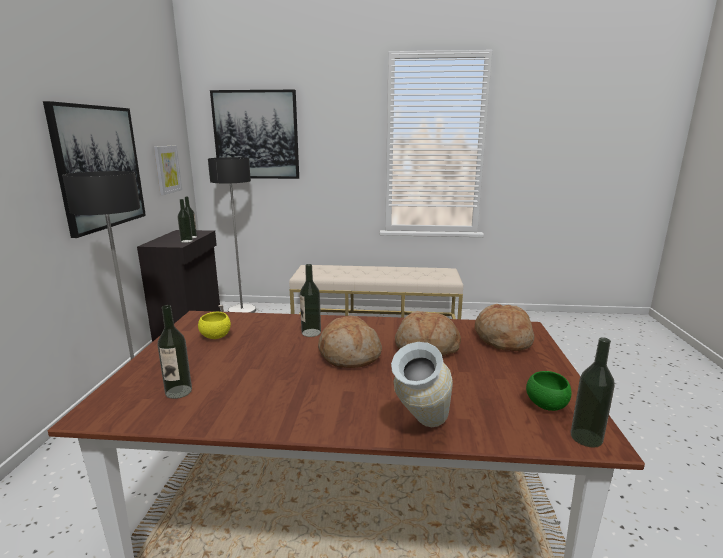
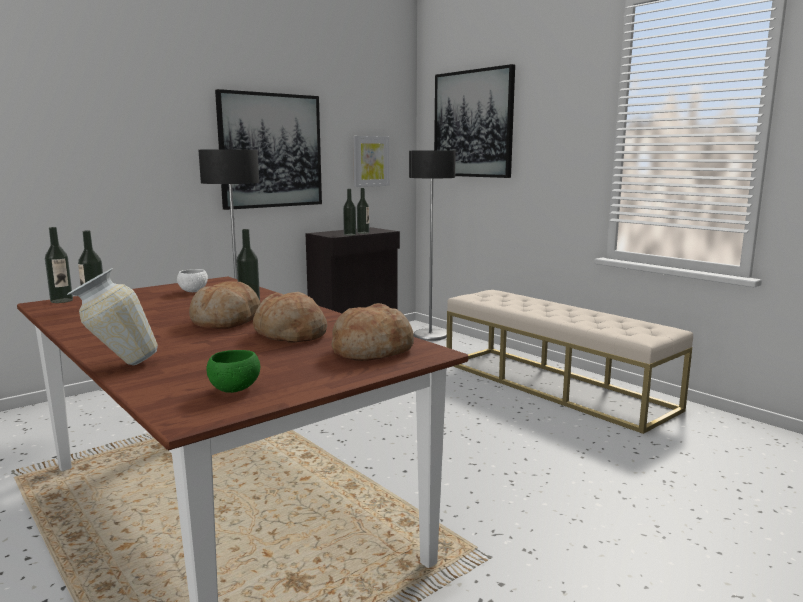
camera: 45 degrees right, 5 degrees down
yellow bowl [198,312,231,339] -> white bowl [177,269,208,292]
bottle [571,337,615,448] -> bottle moved to [45,227,73,303]

